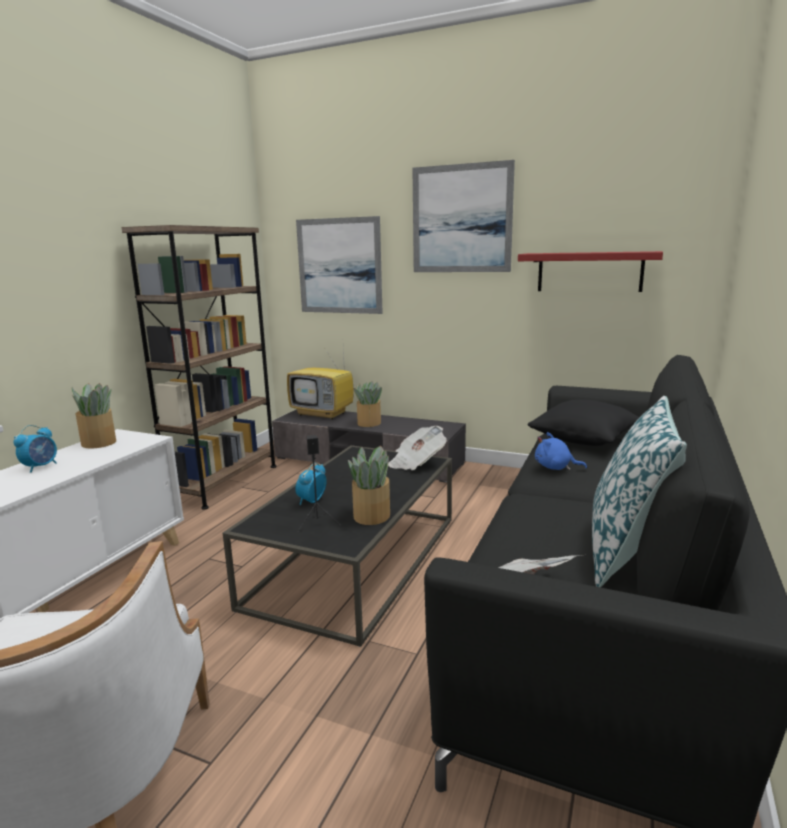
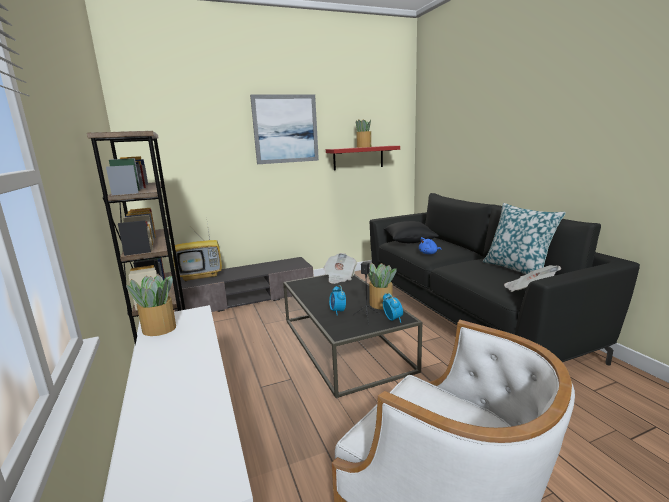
camera: 45 degrees left, 0 degrees up
alarm clock [13,425,57,473] -> alarm clock moved to [383,293,403,323]
picture [296,216,383,314] -> none
potted plant [353,381,382,427] -> potted plant moved to [356,119,371,148]

